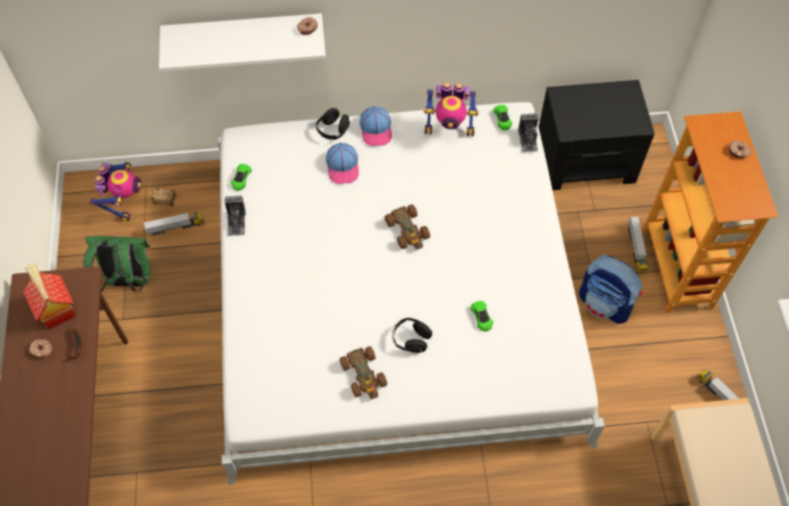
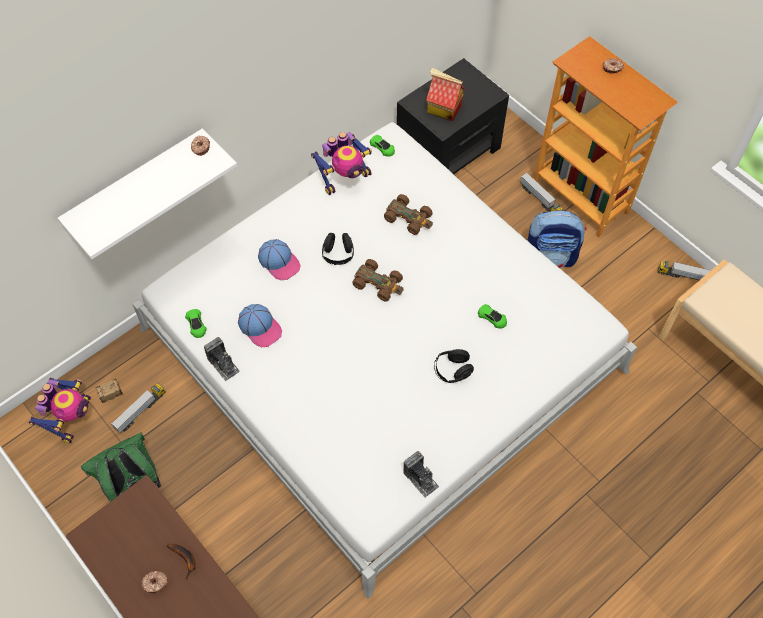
camera: 35 degrees left, 0 degrees up
toy house [23,264,76,329] -> toy house moved to [426,68,466,121]
toy robot [90,162,141,222] -> toy robot turned 45 degrees clockwise [29,378,91,443]
black headphones [316,108,350,140] -> black headphones moved to [322,233,354,265]
brown toy car [340,346,387,399] -> brown toy car moved to [384,194,433,235]
cap [360,106,392,146] -> cap moved to [238,304,282,347]
camera [518,113,538,152] -> camera moved to [404,451,439,498]

